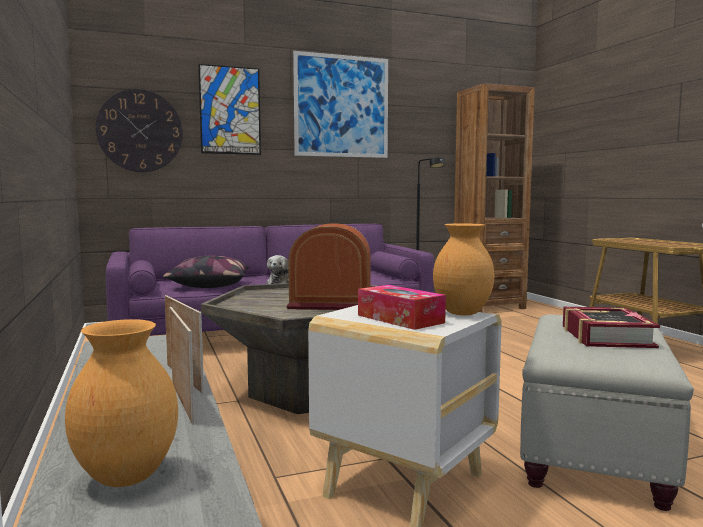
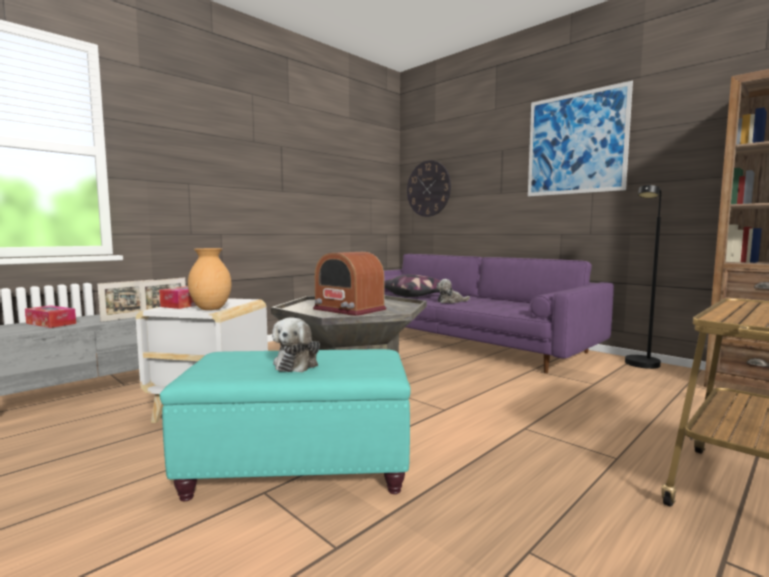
camera: 65 degrees right, 0 degrees up
brown vase [65,319,178,487] -> tissue box [25,305,76,328]
picture [198,64,261,155] -> none
radio [286,224,371,310] -> radio turned 150 degrees clockwise [313,252,386,316]
grey ottoman [520,314,694,511] -> turquoise ottoman [160,349,411,501]
book [563,307,660,348] -> plush toy [272,317,320,372]

